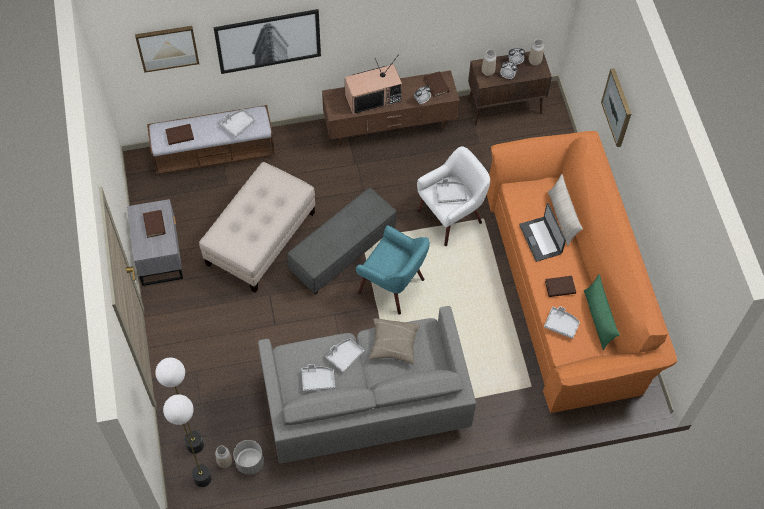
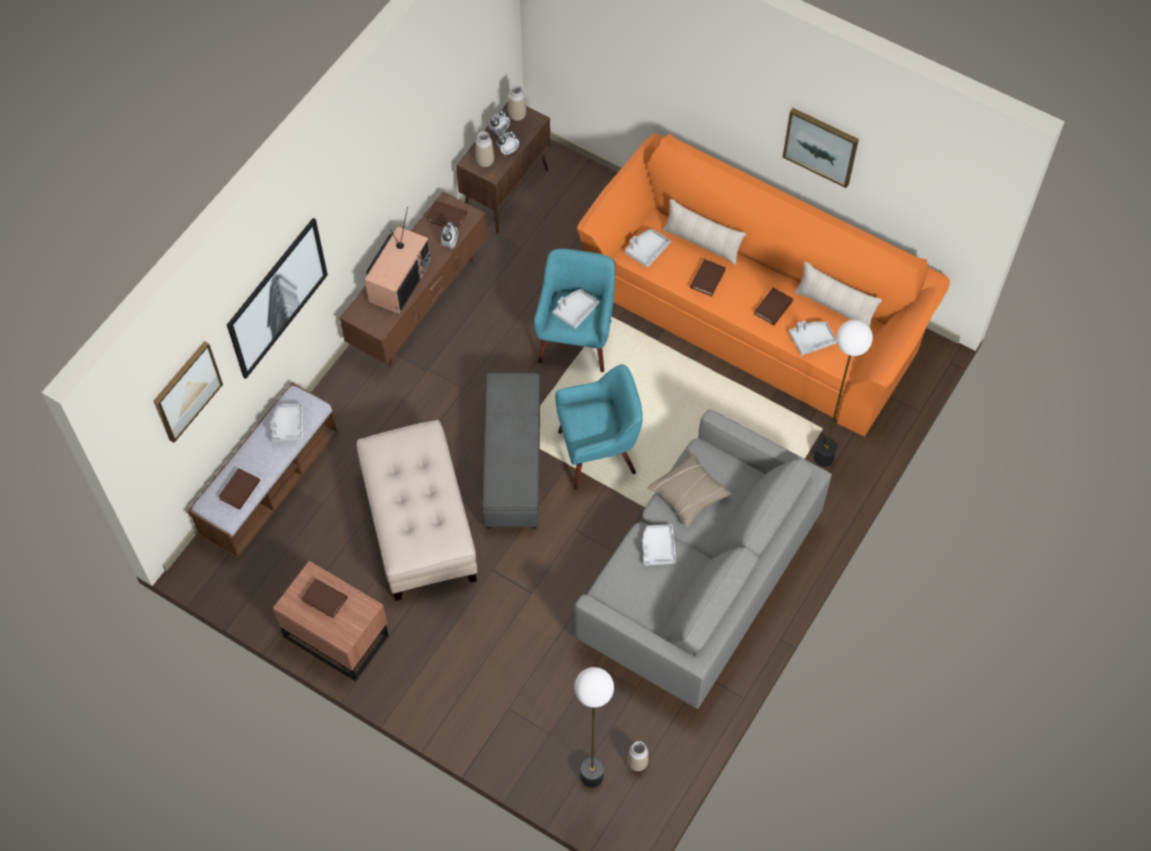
camera: 45 degrees left, 0 degrees up
grey nightstand [127,199,183,286] -> brown nightstand [273,561,389,681]
floor lamp [163,395,211,487] -> floor lamp moved to [813,320,873,467]
grey planter [233,440,264,475] -> none
grey tray [301,364,335,391] -> grey tray moved to [625,229,671,267]
white armchair [417,146,490,246] -> turquoise armchair [534,249,615,372]
laptop [519,203,566,262] -> brown book [690,259,726,296]
green pillow [584,274,620,350] -> beige pillow [795,261,882,327]
picture [601,68,631,147] -> picture moved to [783,108,859,188]

